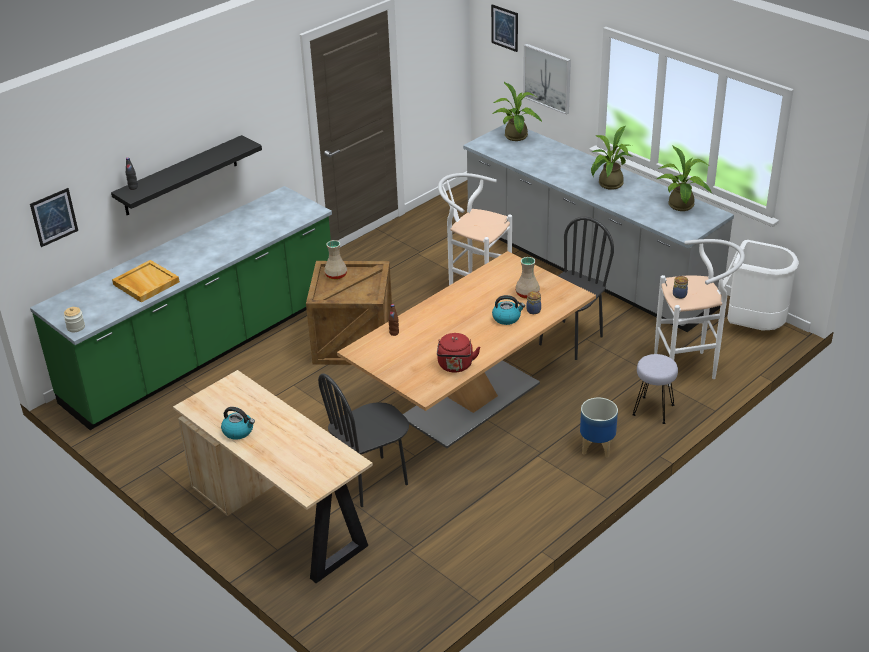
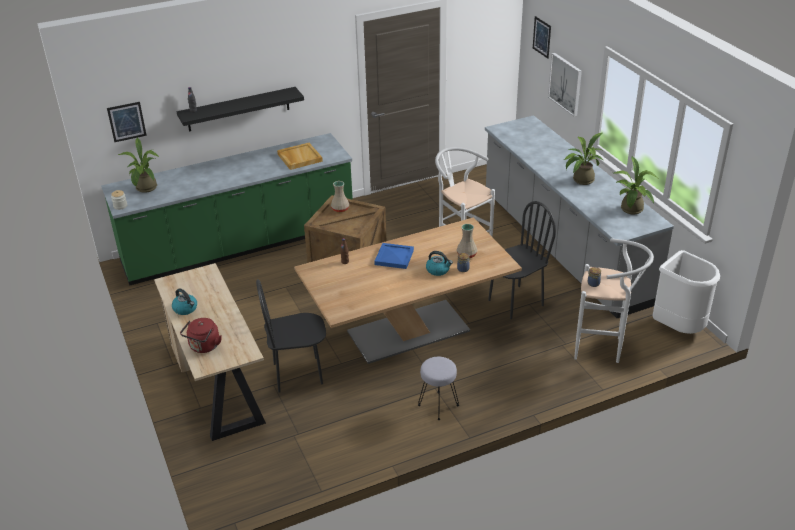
camera: 20 degrees right, 0 degrees up
beige tray [112,260,180,302] -> beige tray moved to [277,143,323,170]
red kettle [437,333,480,373] -> red kettle moved to [180,318,222,353]
potted plant [492,82,542,141] -> potted plant moved to [118,137,159,193]
planter [580,398,618,458] -> none
grey stool [632,354,678,424] -> grey stool moved to [418,357,459,420]
none -> blue tray [374,243,414,269]

